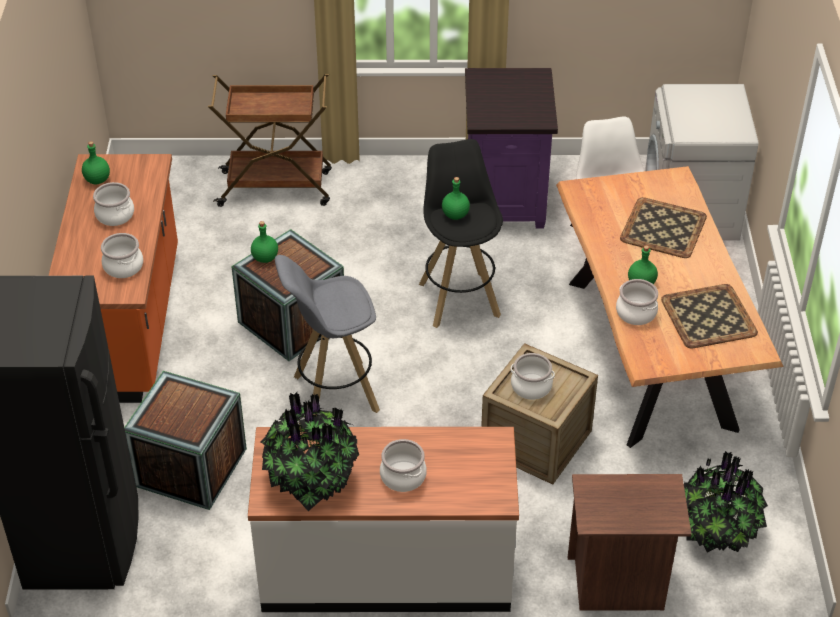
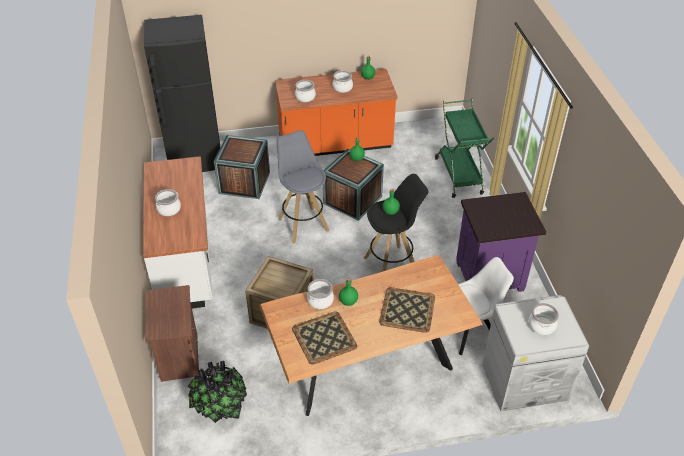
camera: 80 degrees right, 0 degrees up
brown cart [208,74,332,207] -> green cart [435,98,494,198]
potted plant [260,392,359,511] -> none
cooking pot [510,353,555,400] -> cooking pot moved to [528,303,559,335]

